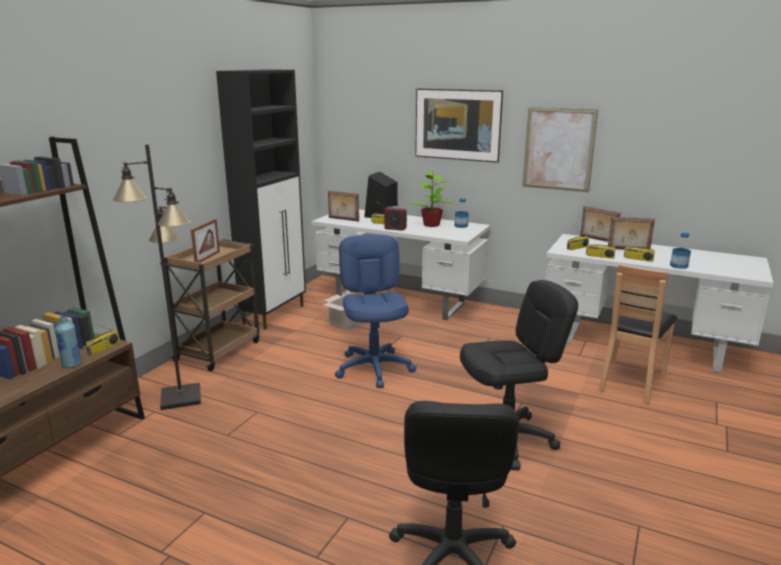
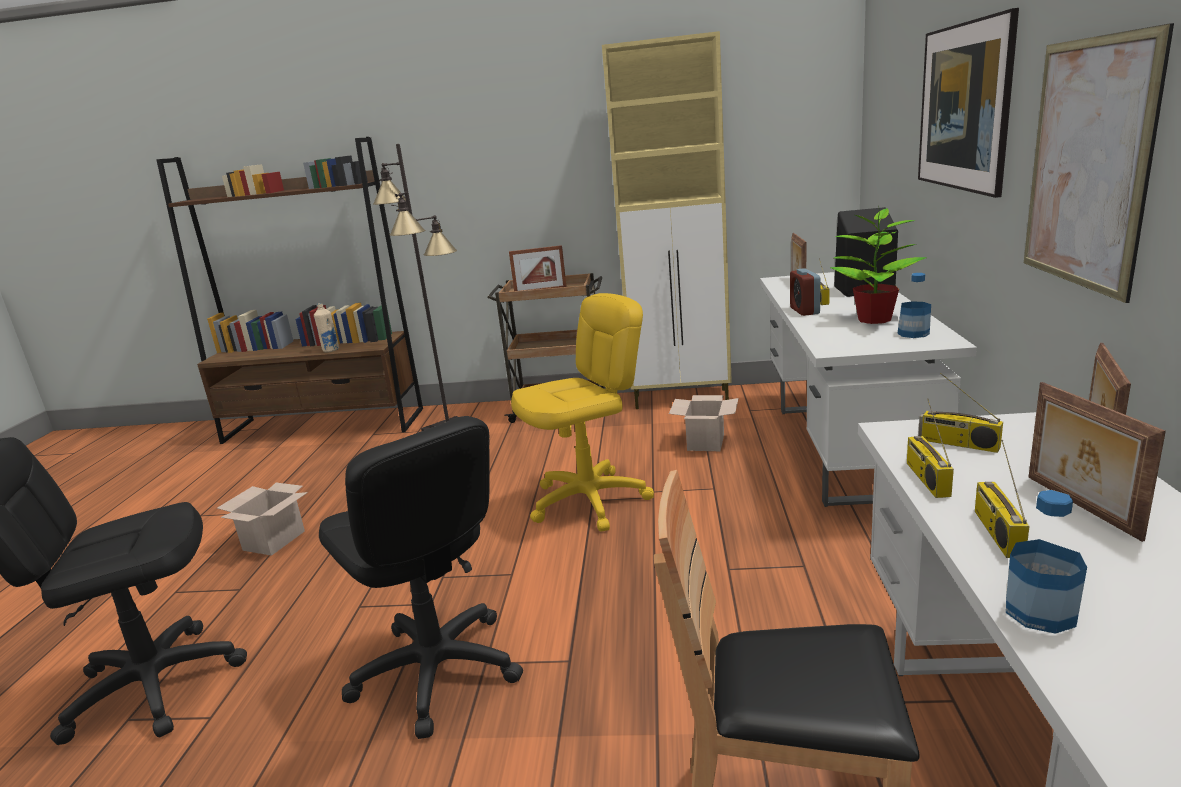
camera: 70 degrees right, 0 degrees up
blue bottle [55,316,81,368] -> beige bottle [314,303,339,353]
radio [86,322,119,356] -> none
black cabinet [216,69,306,330] -> beige cabinet [602,31,732,409]
blue office chair [335,234,416,388] -> yellow office chair [511,293,654,532]
none -> cardboard box [217,483,308,556]

